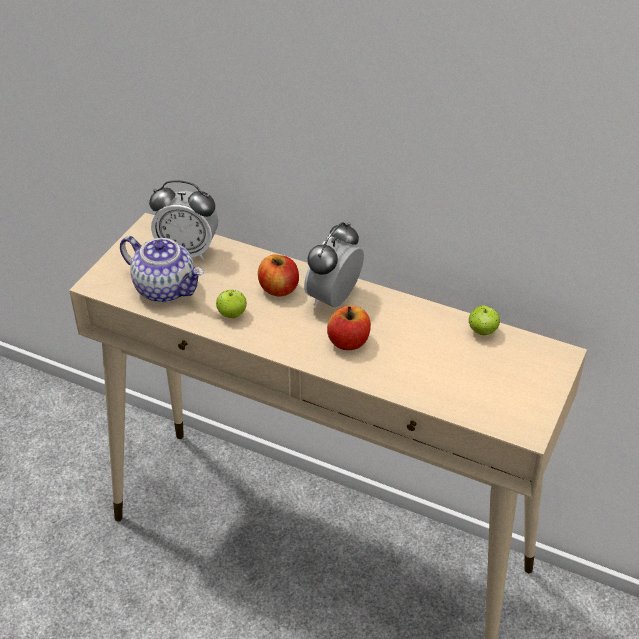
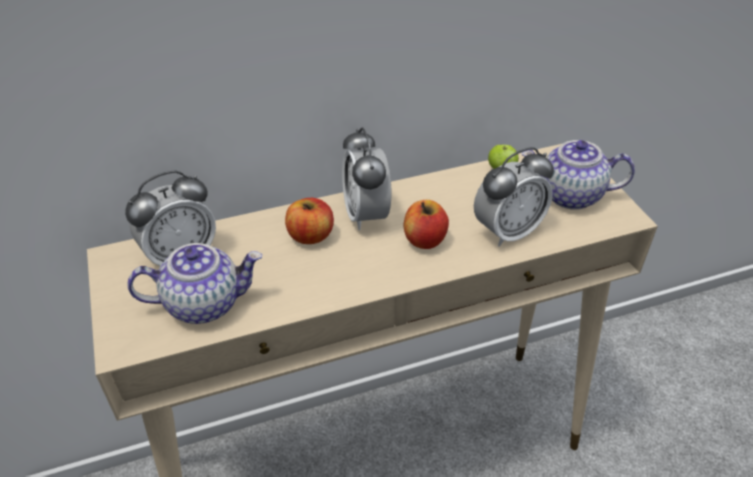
camera: 45 degrees left, 0 degrees up
apple [216,290,247,318] -> none
none -> alarm clock [474,147,554,247]
none -> teapot [522,140,635,210]

